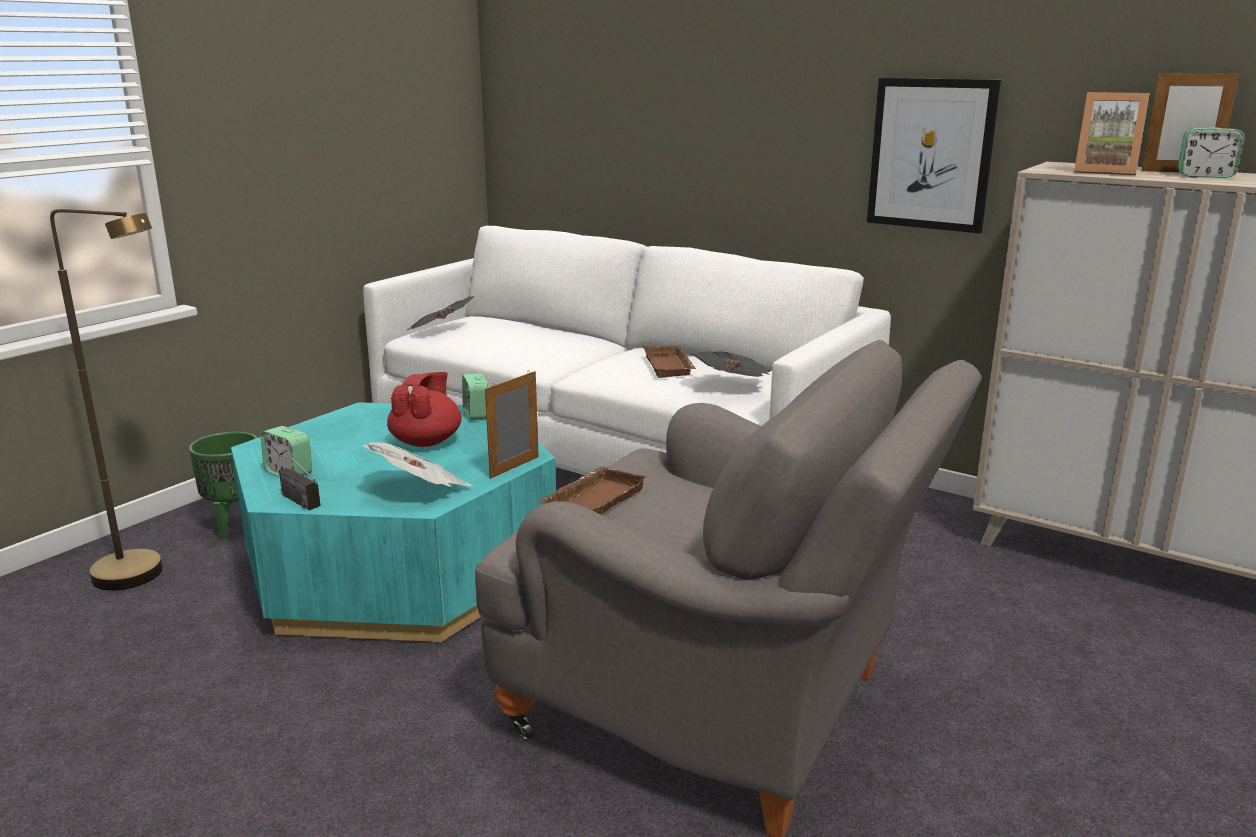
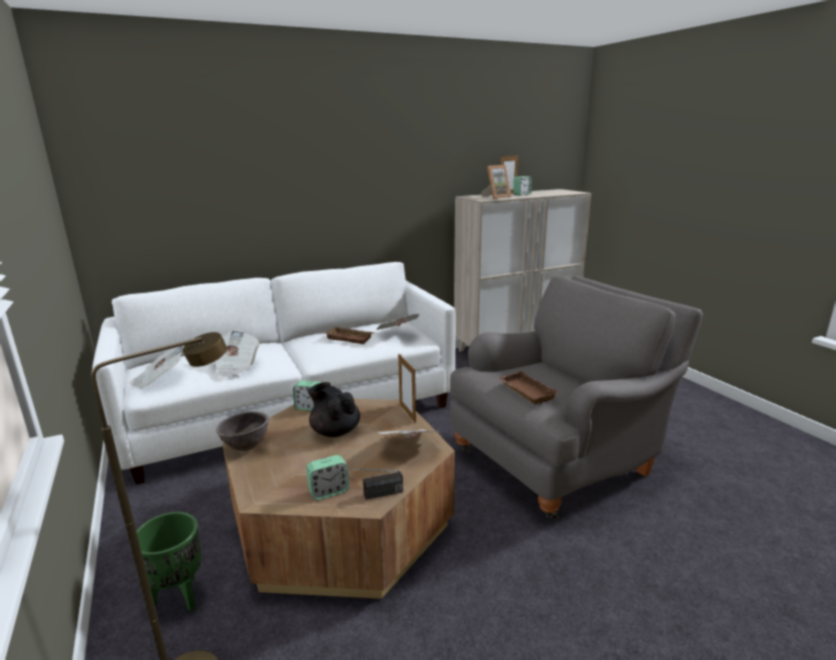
camera: 60 degrees left, 0 degrees up
turquoise coffee table [231,402,556,642] -> brown coffee table [222,399,455,599]
red teapot [387,372,462,447] -> black teapot [308,382,360,437]
picture [867,78,1001,233] -> none
none -> newspaper [210,330,260,378]
none -> brown bowl [216,411,269,451]

